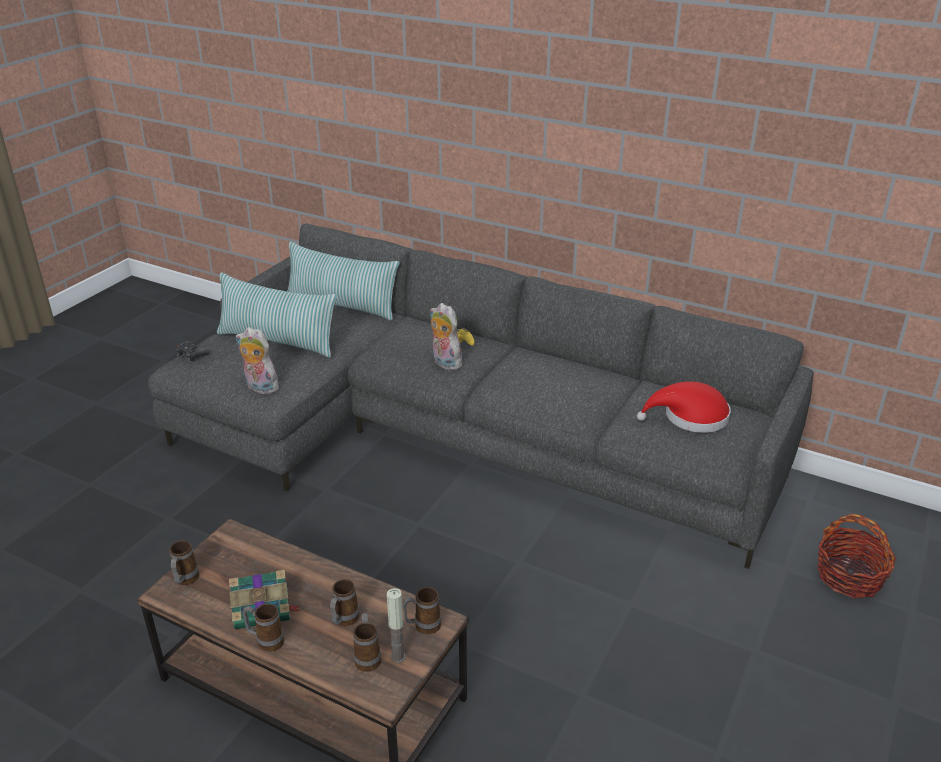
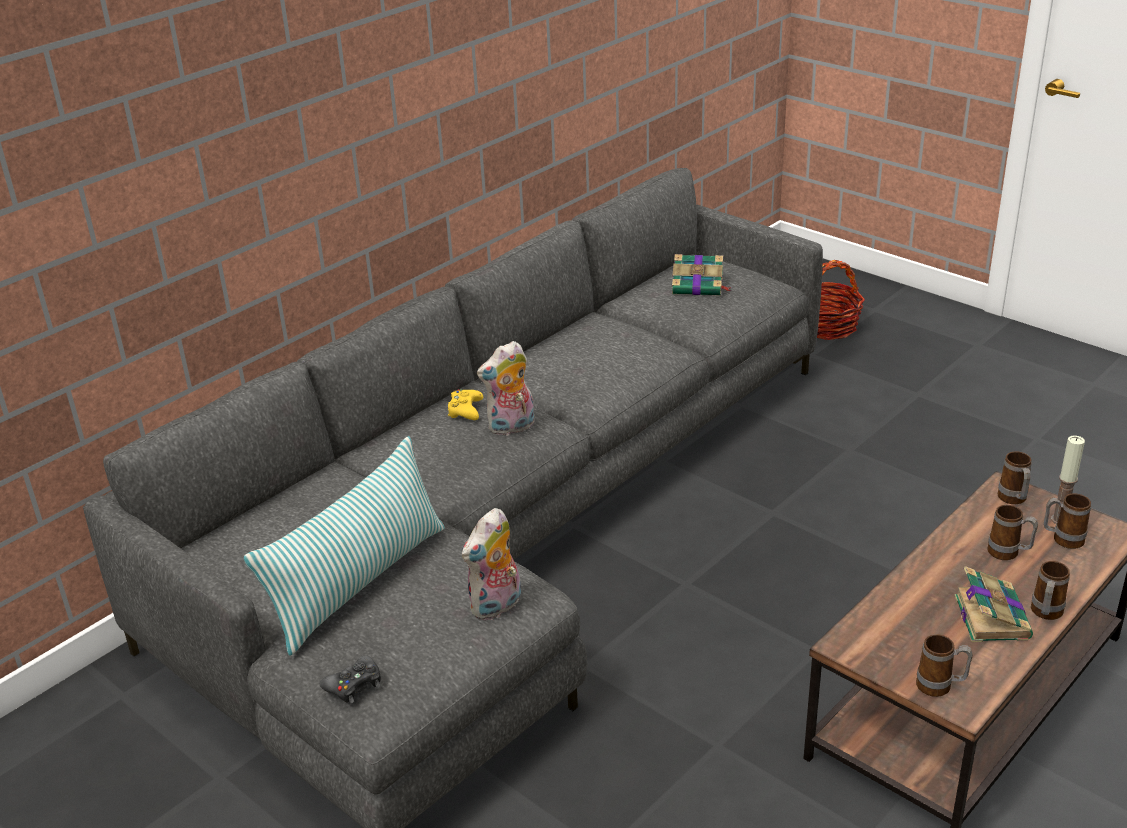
camera: 75 degrees left, 0 degrees up
pillow [287,241,400,321] -> none
red hat [637,381,731,433] -> book [672,254,731,296]

